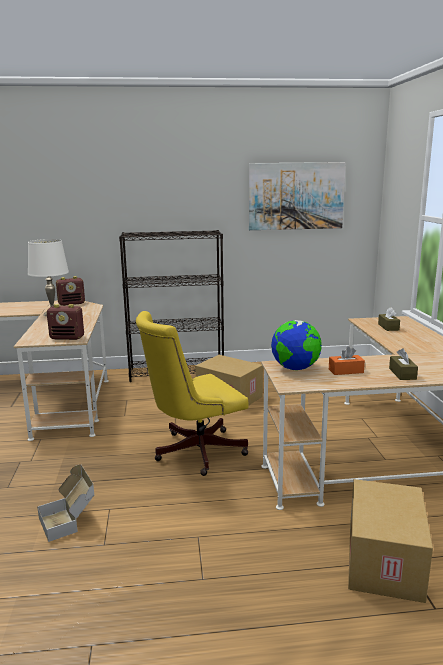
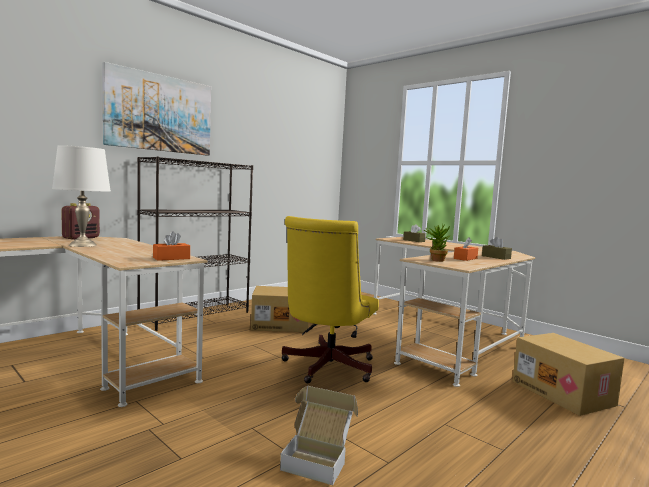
camera: 40 degrees left, 10 degrees down
radio [47,304,84,340] -> orange tissue box [153,231,190,261]
picture [249,162,346,230] -> picture moved to [102,62,211,156]
globe [271,320,322,370] -> potted plant [424,224,451,262]

